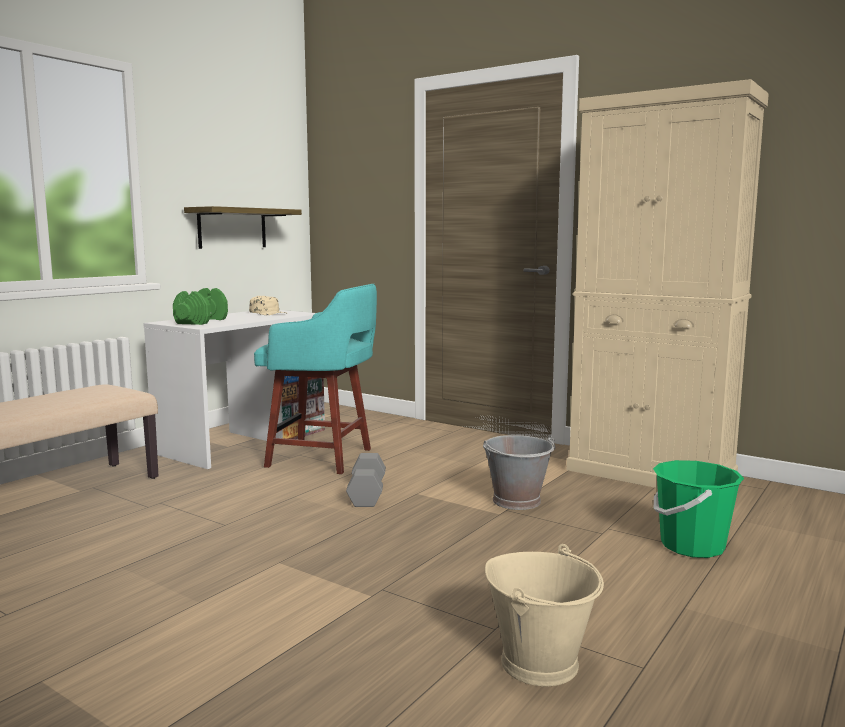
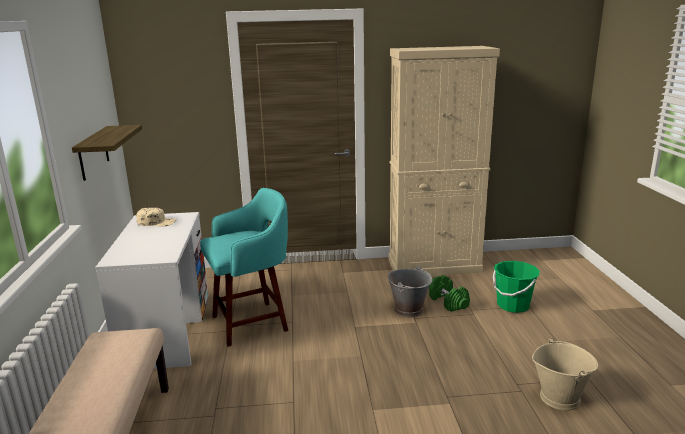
camera: 40 degrees left, 10 degrees up
green dumbbell [173,288,228,325] -> green dumbbell moved to [429,275,470,312]
grey dumbbell [346,453,386,507] -> none

